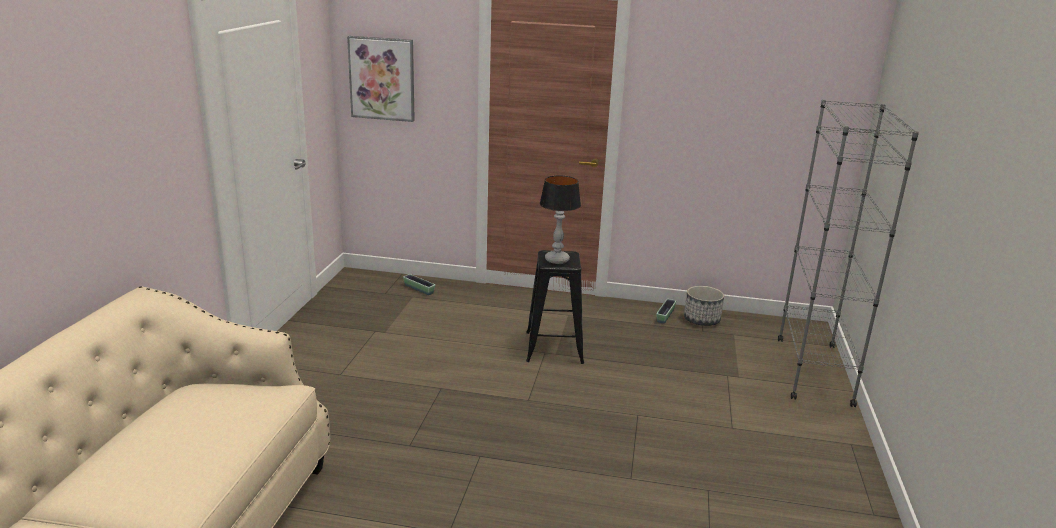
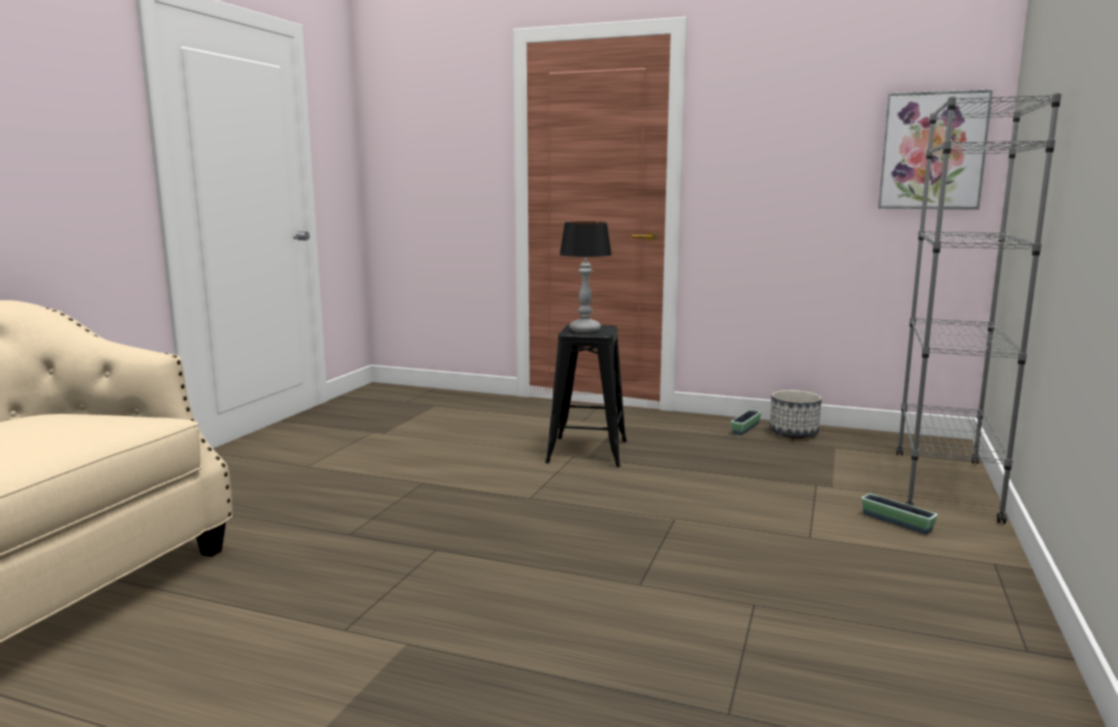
camera: 10 degrees right, 10 degrees down
picture [347,36,415,122] -> picture moved to [878,89,993,210]
planter [403,274,435,295] -> planter moved to [861,494,938,534]

